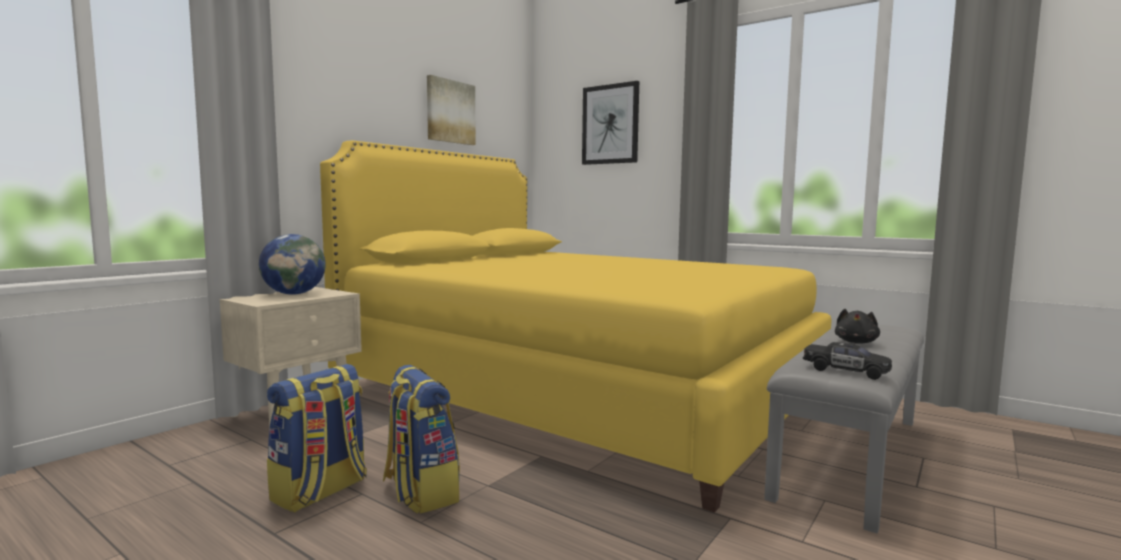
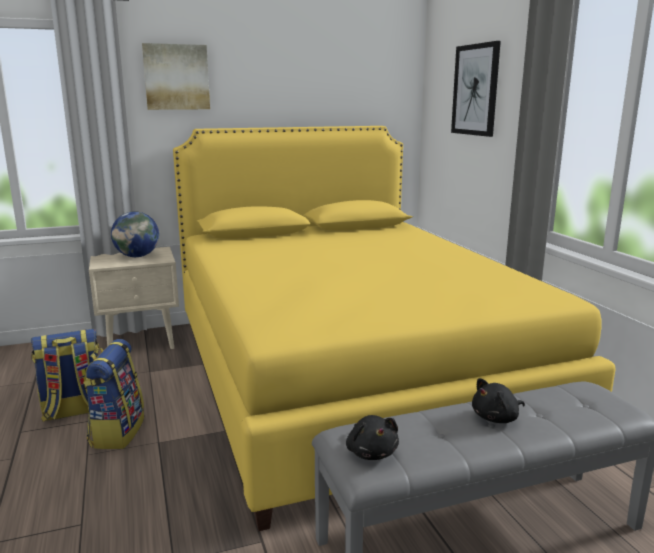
camera: 35 degrees right, 10 degrees up
picture [427,75,476,145] -> picture moved to [142,43,210,110]
black toy car [803,342,892,380] -> black plush toy [346,415,399,460]

